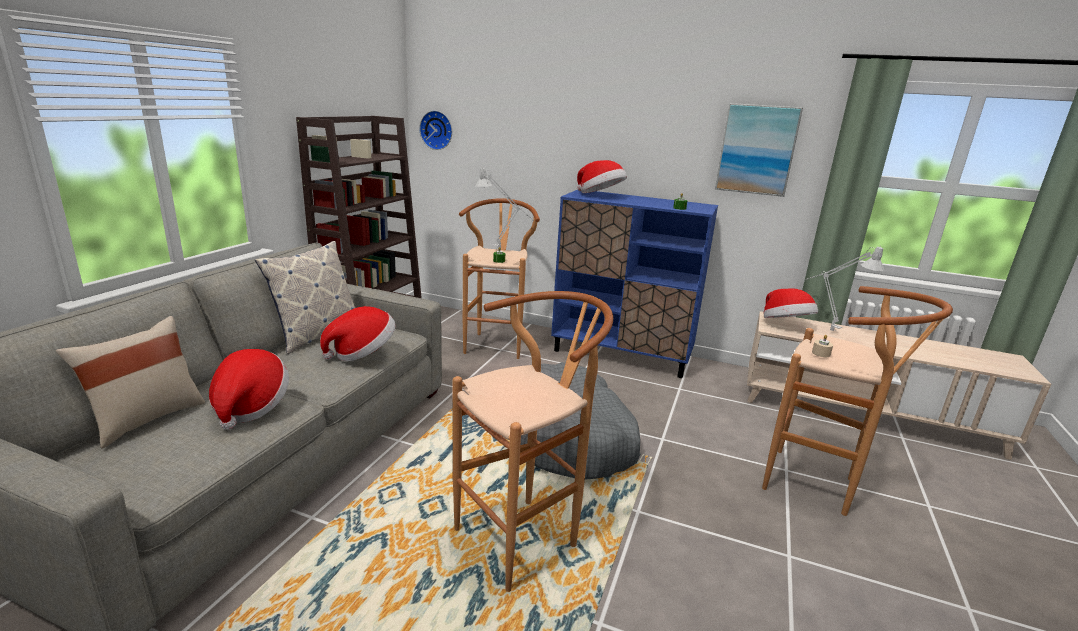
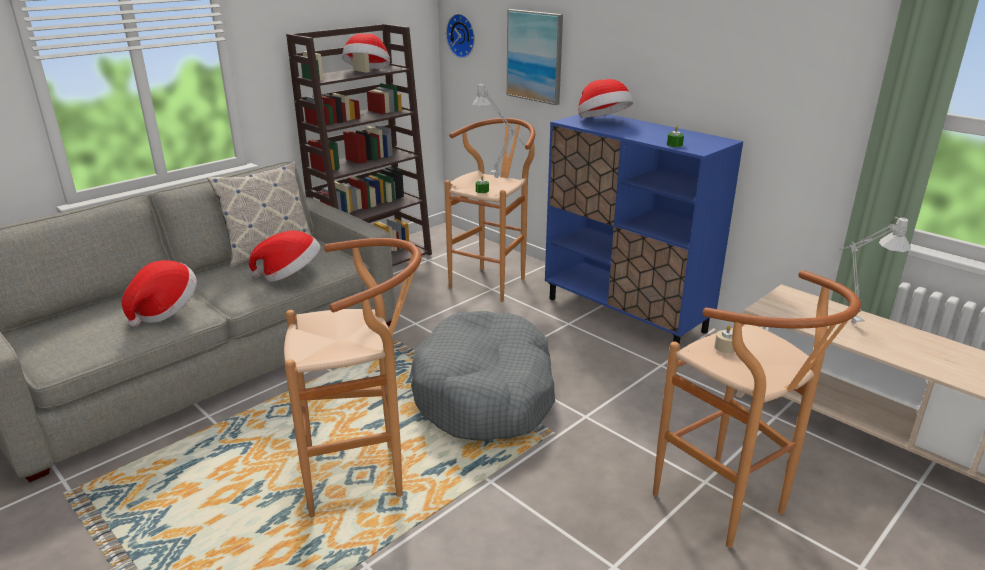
camera: 25 degrees right, 5 degrees up
beige pillow [56,316,205,449] -> none
picture [715,103,803,197] -> picture moved to [507,9,563,105]
hat [764,288,818,318] -> hat moved to [342,34,390,69]

